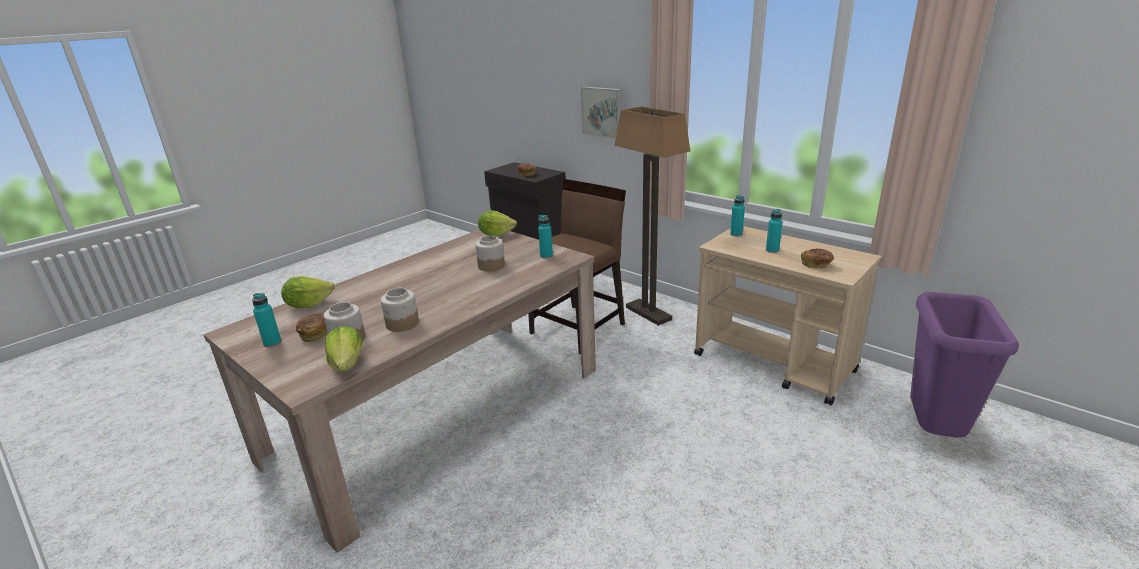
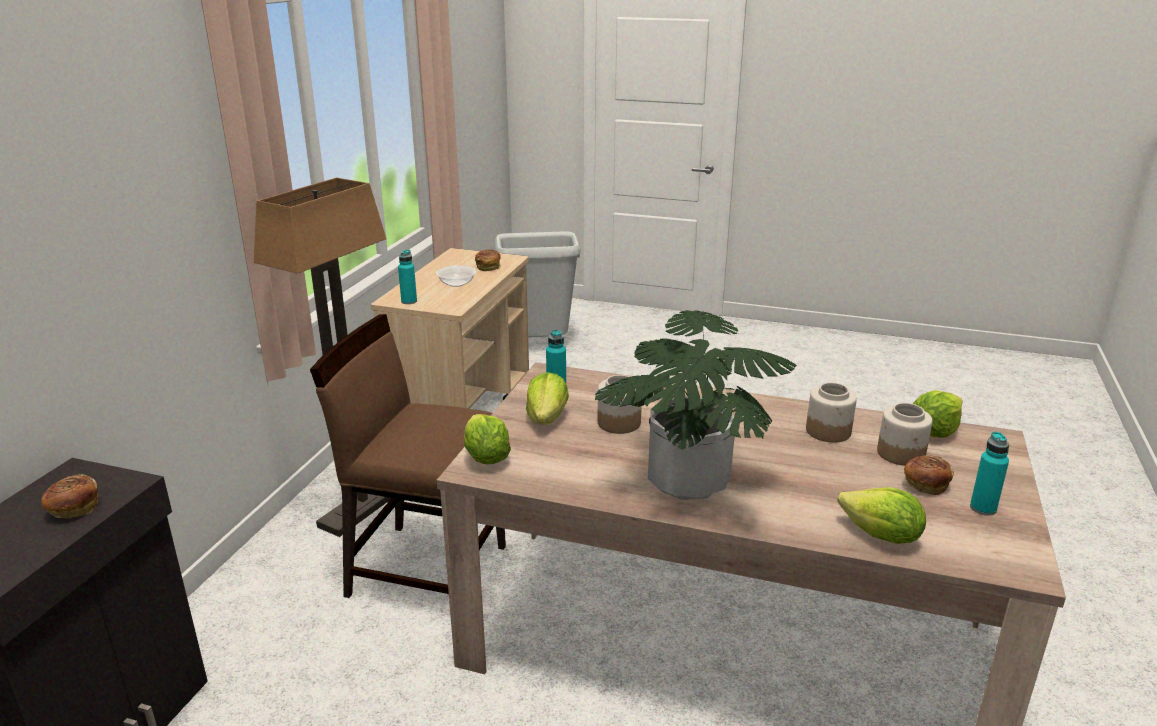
camera: 115 degrees left, 0 degrees up
picture [581,87,622,139] -> none
turquoise bottle [766,209,783,253] -> bowl [436,265,476,287]
purple trash can [910,292,1019,438] -> grey trash can [494,231,581,338]
none -> lettuce [526,372,569,424]
none -> potted plant [595,310,797,500]

